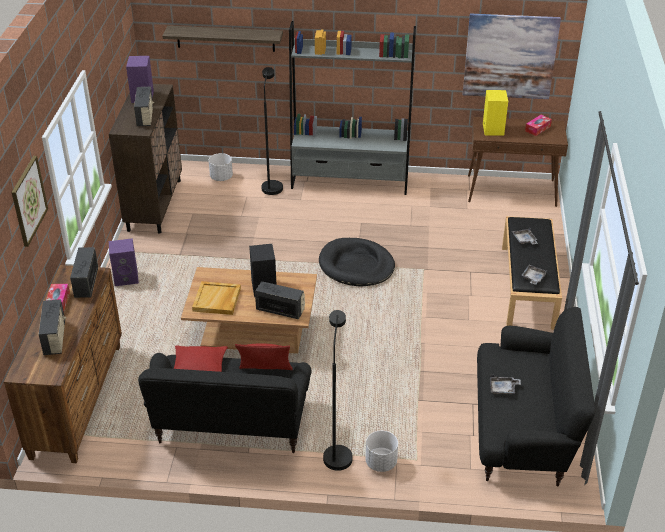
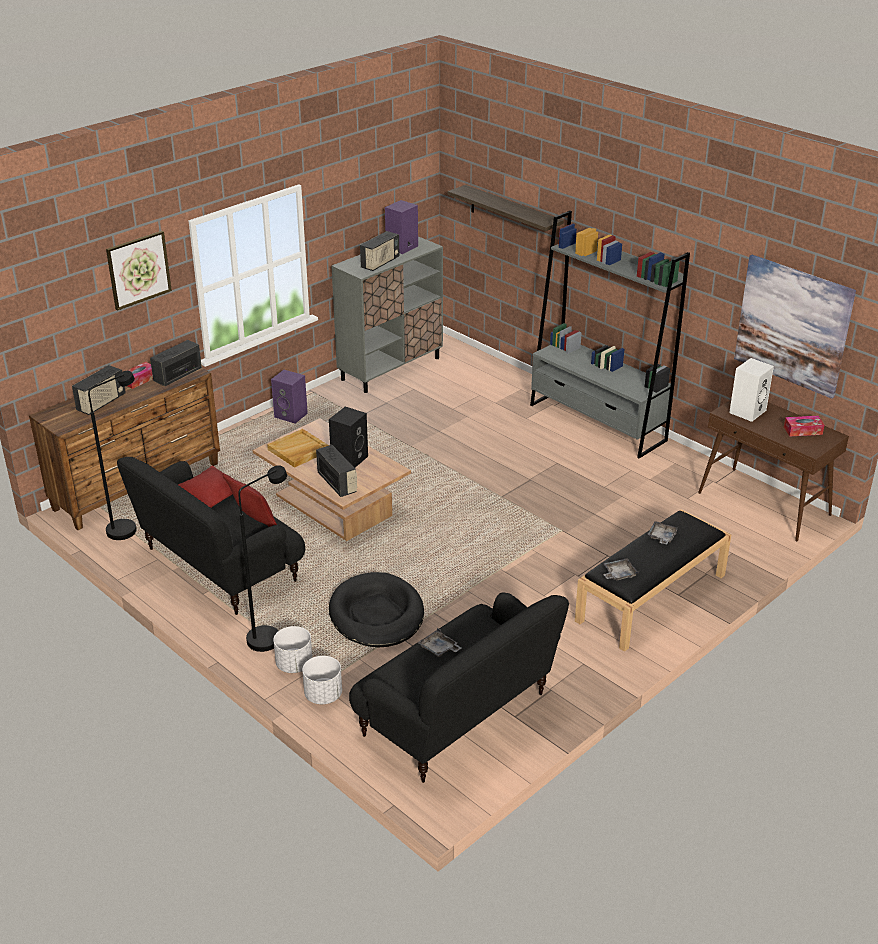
camera: 40 degrees right, 5 degrees down
brown cabinet [109,84,182,233] -> grey cabinet [331,236,443,393]
white planter [209,153,233,181] -> white planter moved to [302,656,342,704]
black floor lamp [261,67,283,195] -> black floor lamp moved to [88,371,137,540]
black dog bed [319,238,395,286] -> black dog bed moved to [329,572,424,647]
yellow speaker [483,90,508,136] -> white speaker [729,358,774,422]

